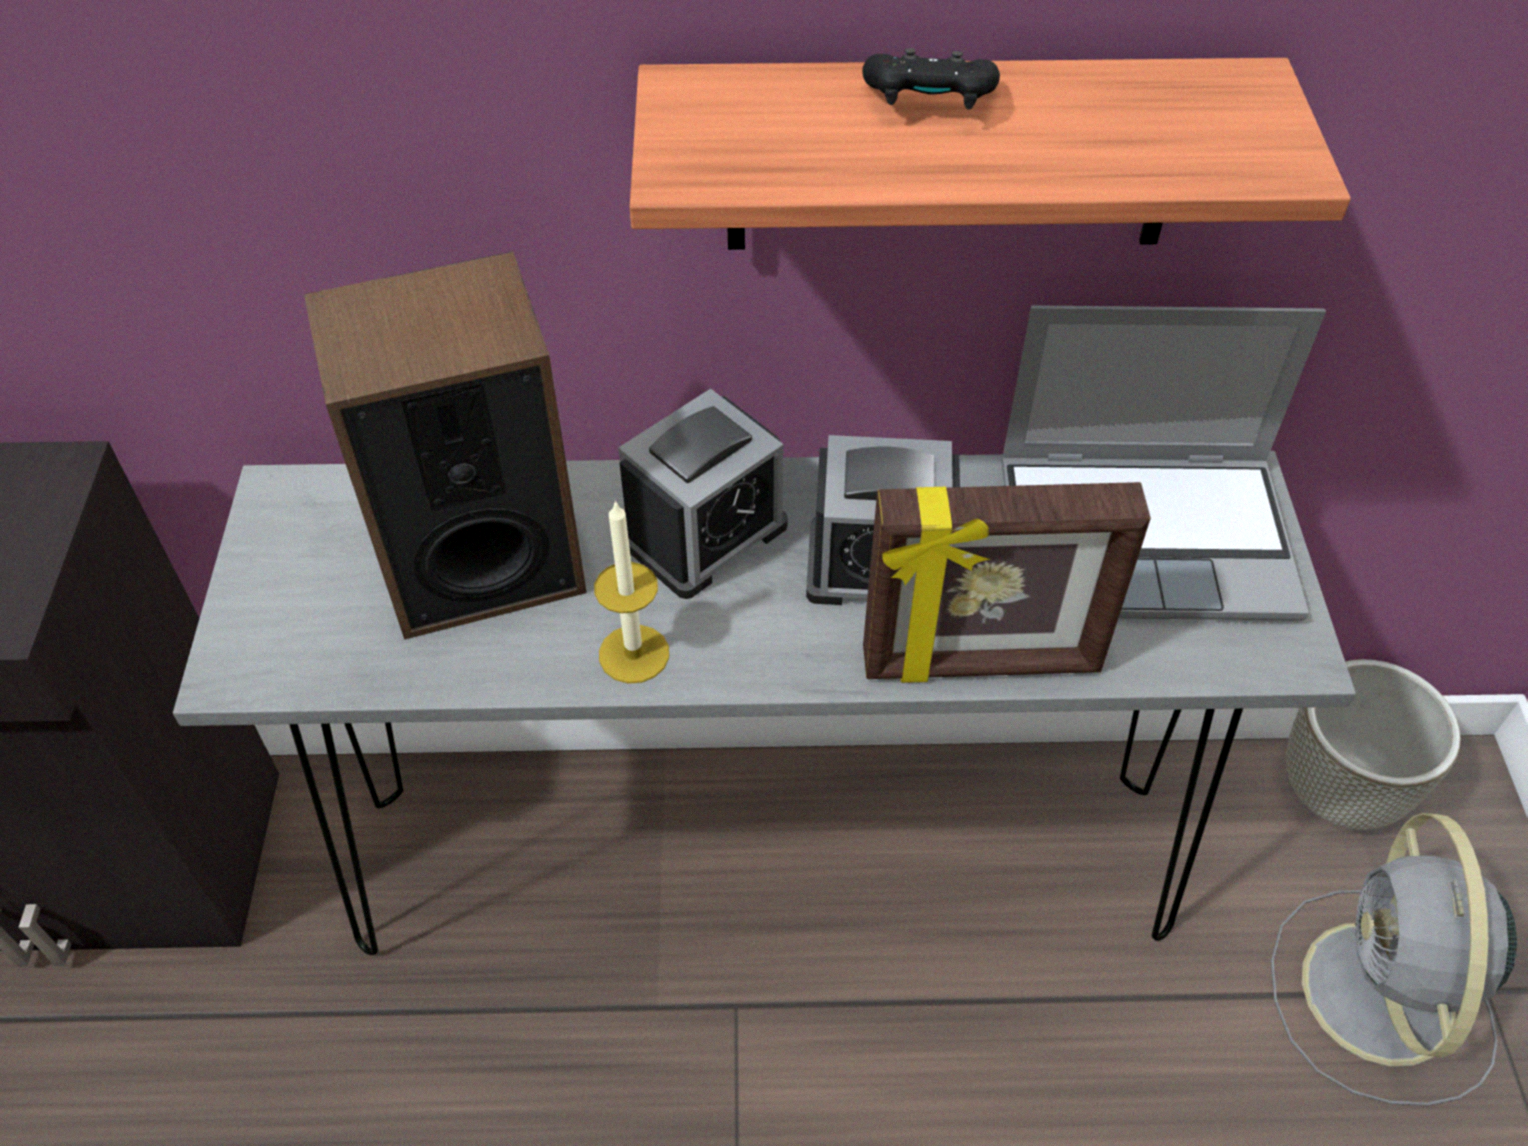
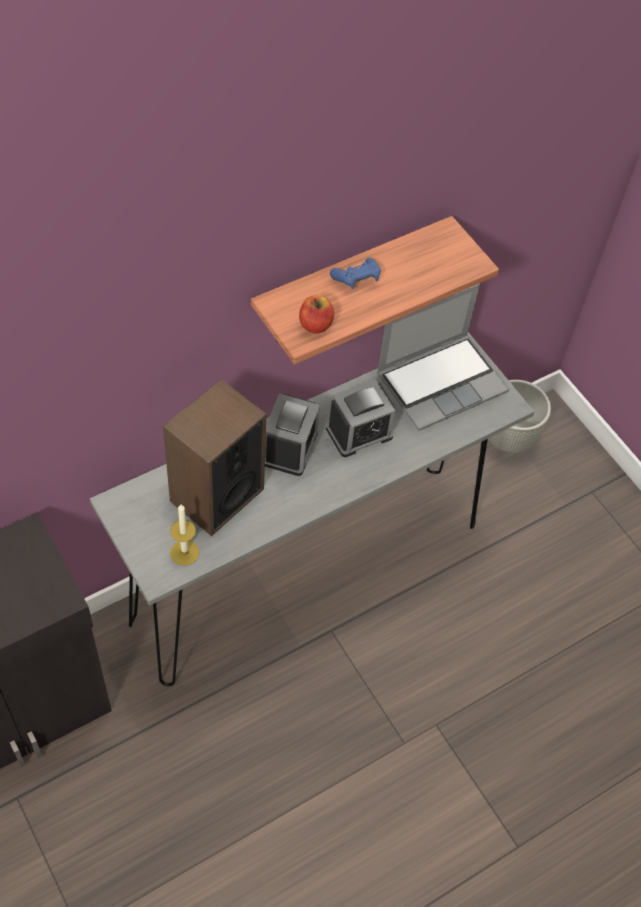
camera: 35 degrees left, 5 degrees up
candle [594,500,669,683] -> candle moved to [170,505,199,566]
black game controller [862,48,1000,109] -> blue game controller [330,258,381,289]
picture frame [863,482,1151,683] -> none
grey fan [1271,813,1517,1106] -> none
none -> apple [299,295,334,334]

